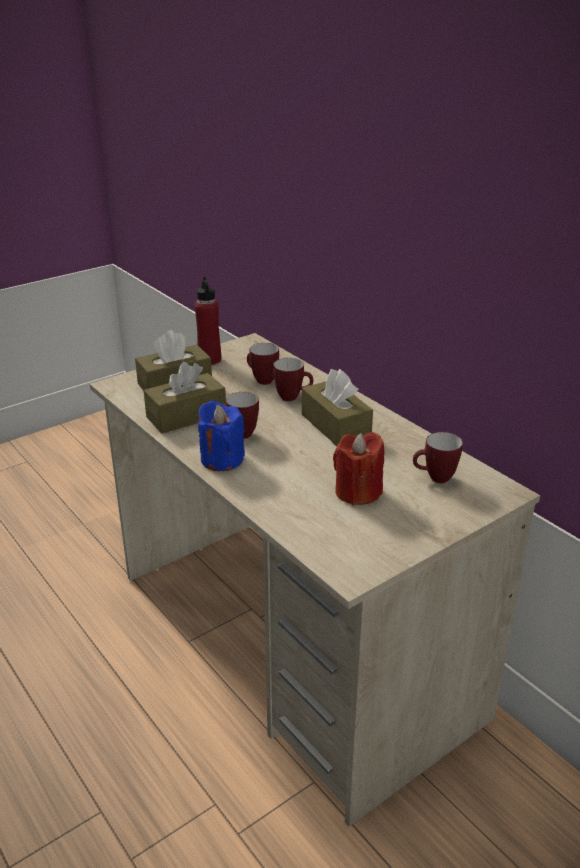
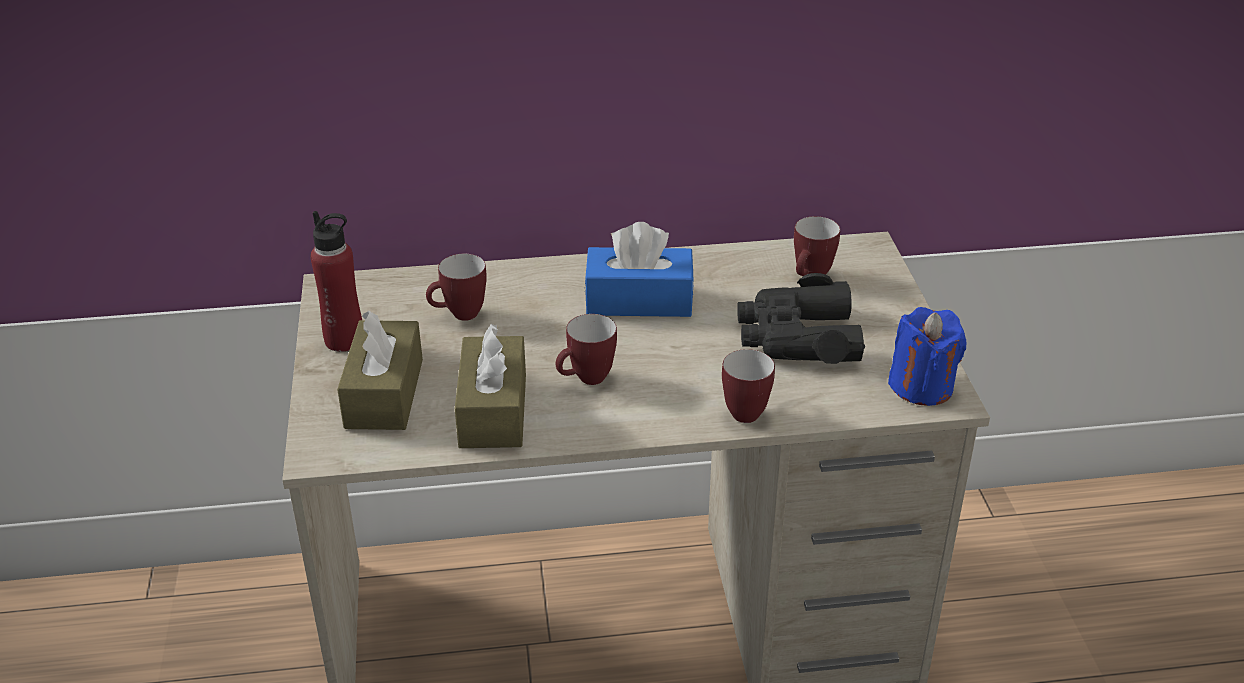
camera: 60 degrees left, 5 degrees up
blue candle [198,400,245,471] -> blue candle moved to [888,307,966,406]
mug [273,358,313,401] -> mug moved to [722,349,775,423]
brown tissue box [302,369,373,446] -> blue tissue box [585,222,694,317]
red candle [333,432,384,506] -> black binoculars [737,273,865,364]

